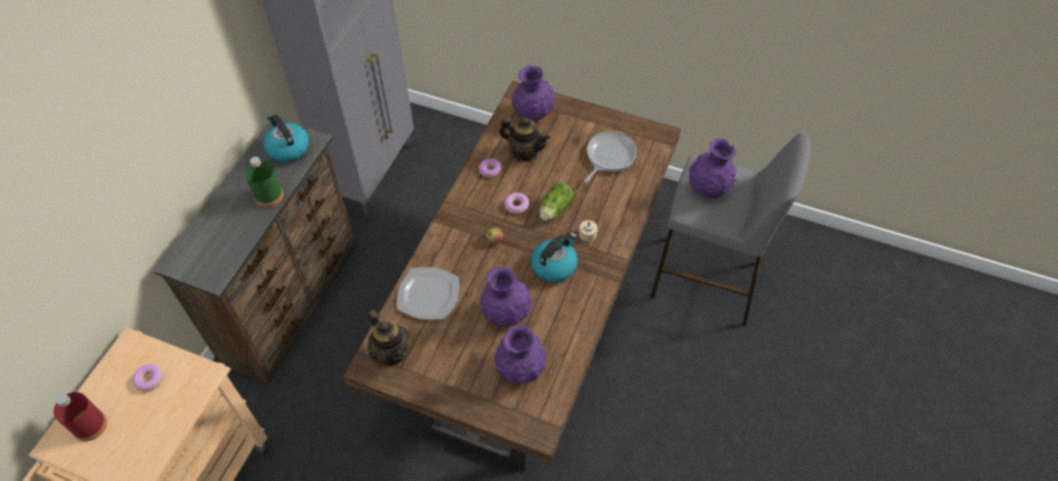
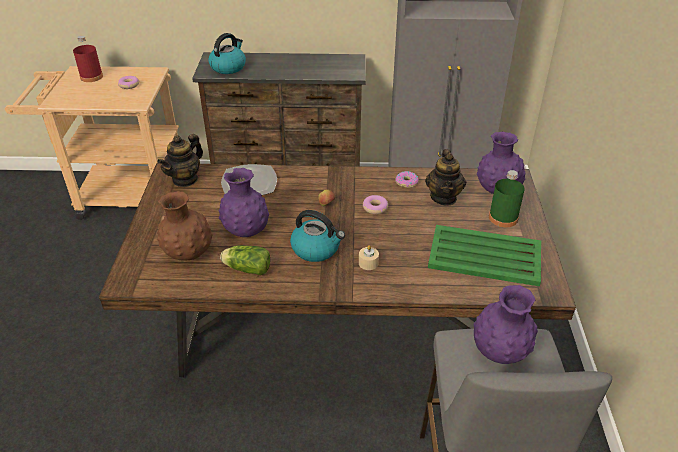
camera: 70 degrees right, 15 degrees down
green bottle [245,157,284,207] -> green bottle moved to [489,170,525,227]
kettle [263,114,309,162] -> kettle moved to [208,33,246,74]
purple vase [494,325,547,384] -> brown vase [157,191,213,261]
lettuce [540,183,573,221] -> lettuce moved to [220,245,270,275]
frying pan [584,131,637,183] -> green tray [428,225,541,286]

